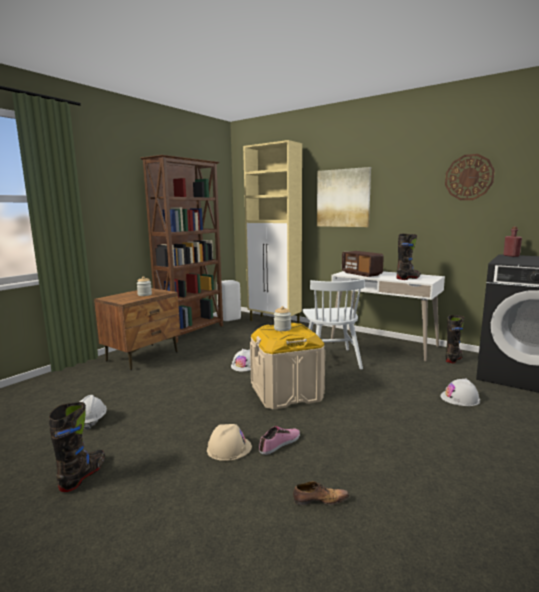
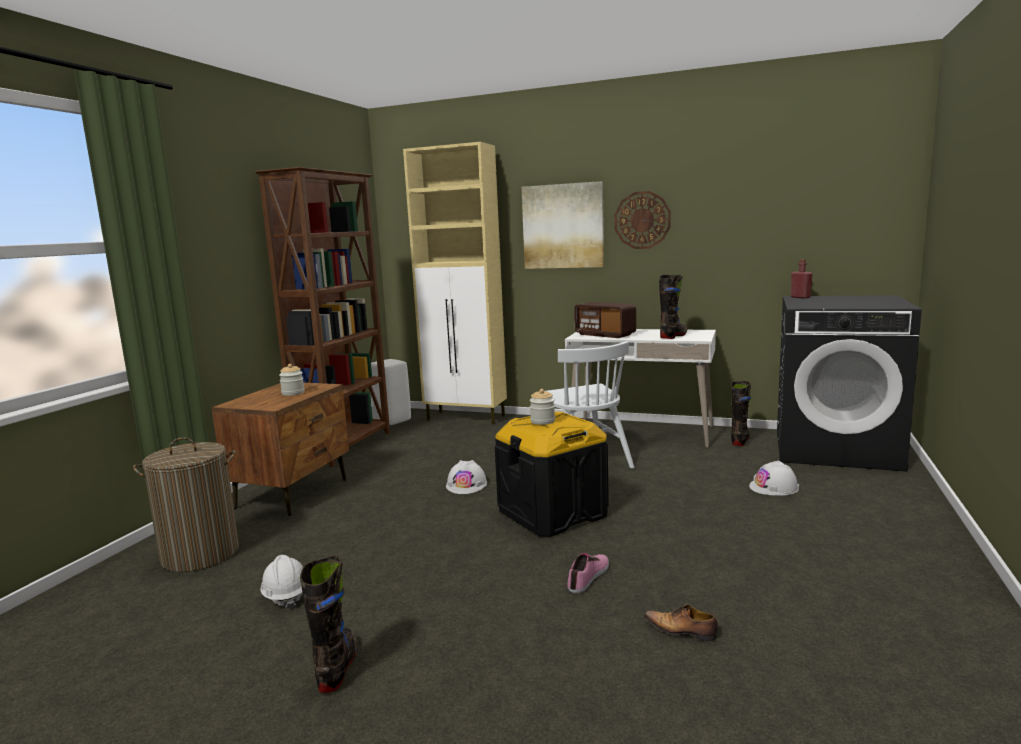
camera: 15 degrees left, 0 degrees up
beige hard hat [207,424,252,461] -> none
beige storage box [250,323,325,410] -> black storage box [495,412,609,537]
shoe [293,481,350,505] -> shoe turned 135 degrees counterclockwise [644,604,718,642]
wall clock [445,154,495,200] -> wall clock moved to [614,191,671,249]
none -> laundry basket [133,437,239,572]

